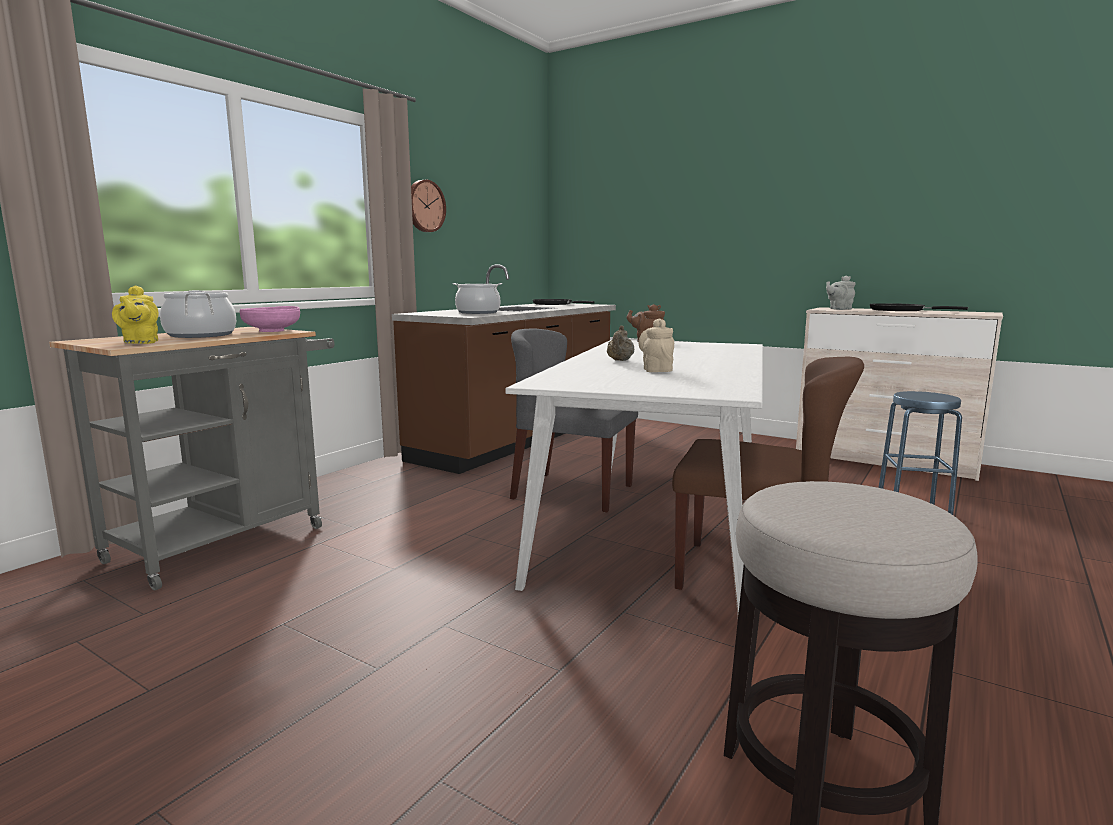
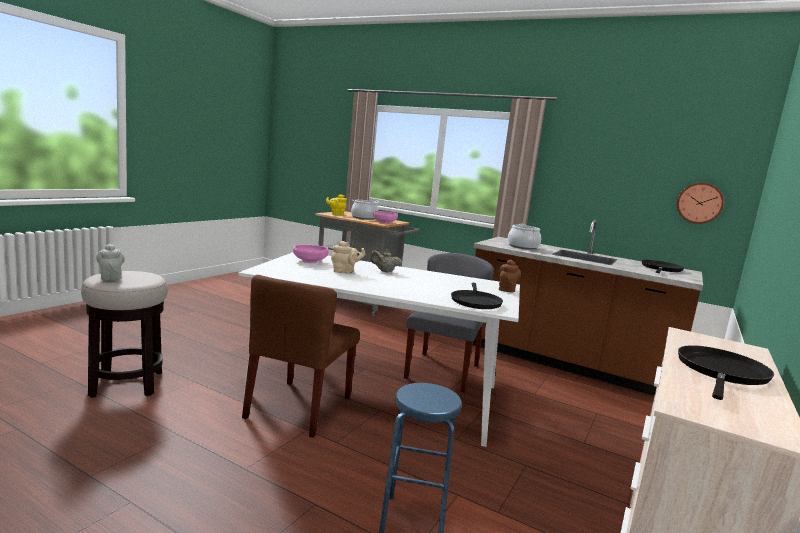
camera: 85 degrees right, 0 degrees up
wall clock [411,180,446,232] -> wall clock moved to [677,183,724,224]
grey teapot [826,276,856,310] -> grey teapot moved to [96,244,125,280]
none -> pink bowl [293,245,329,263]
none -> black frying pan [451,283,503,309]

